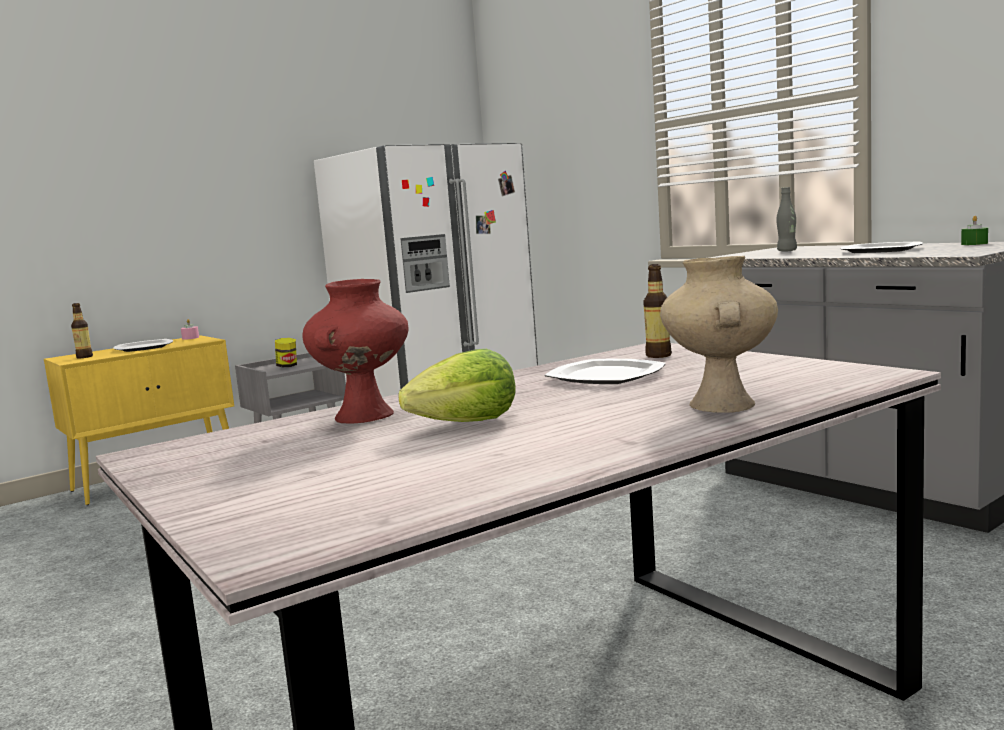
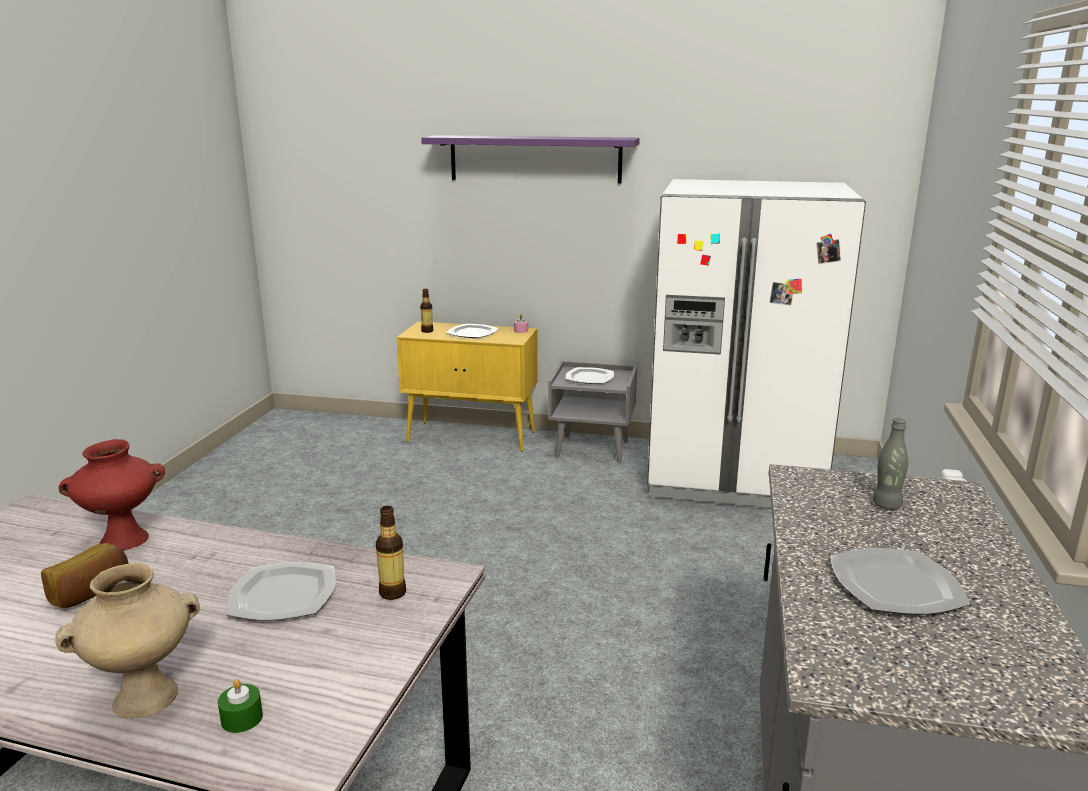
camera: 50 degrees right, 10 degrees up
jar [275,338,297,367] -> plate [566,367,614,384]
lettuce [398,349,516,422] -> bread [41,543,129,608]
green candle [961,215,988,245] -> green candle moved to [218,679,263,733]
none -> purple shelf [421,135,640,184]

